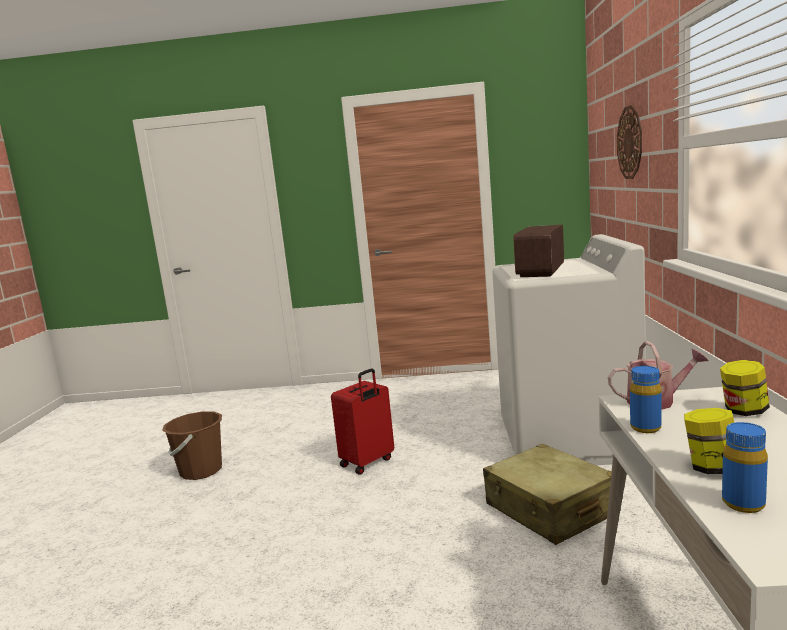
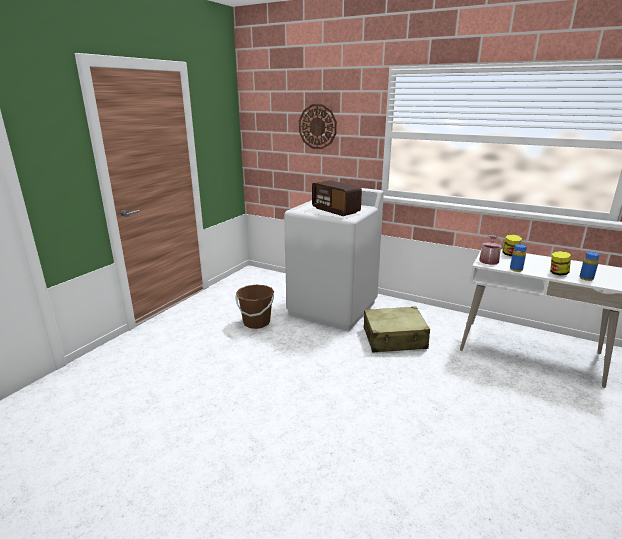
camera: 65 degrees left, 10 degrees up
brown bucket [162,411,222,480] -> brown bucket moved to [235,285,274,329]
red suitcase [331,368,394,474] -> none

